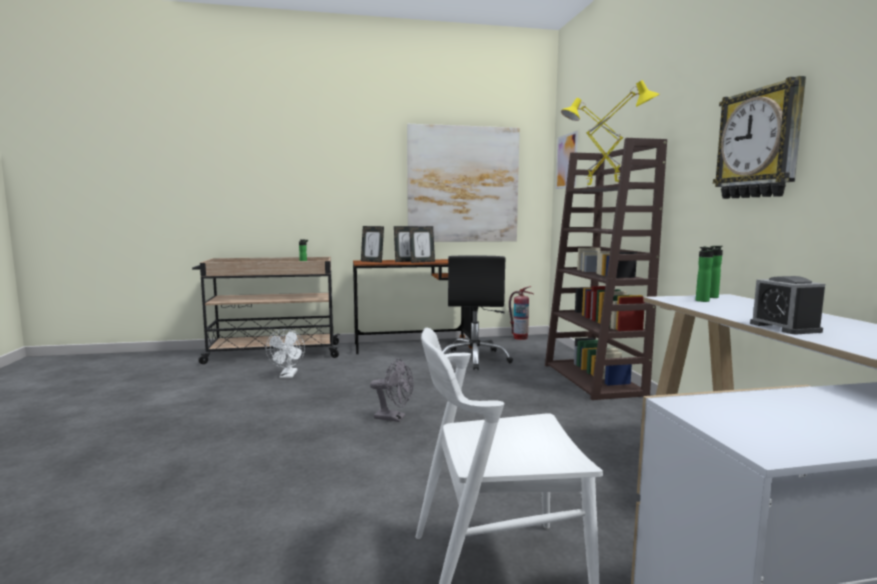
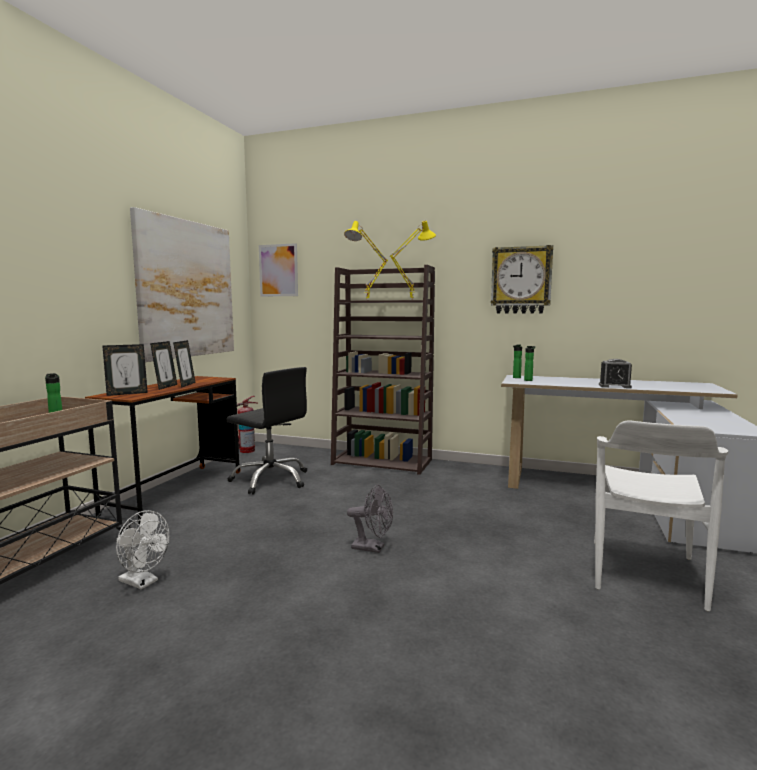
camera: 60 degrees left, 0 degrees up
grey fan [370,358,413,422] -> grey fan turned 60 degrees clockwise [347,485,393,553]

